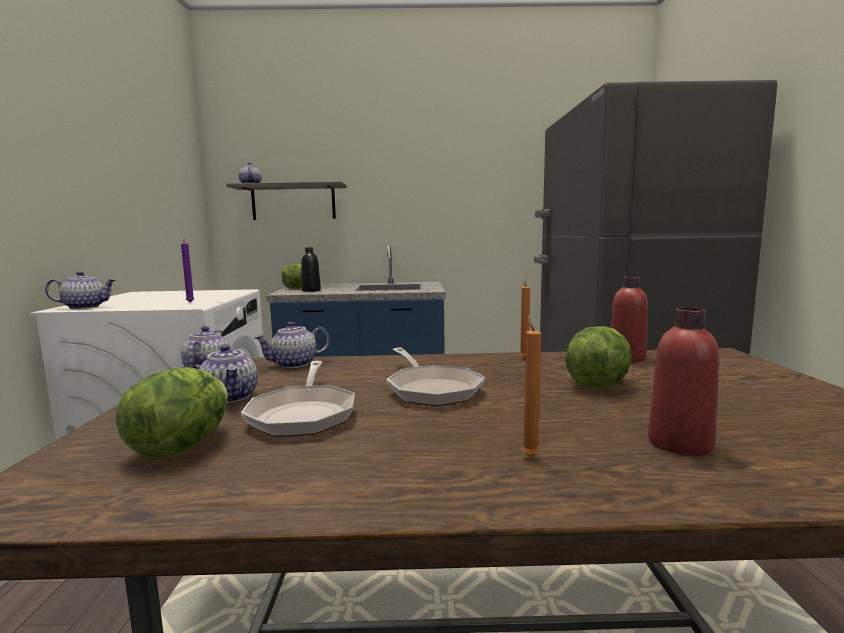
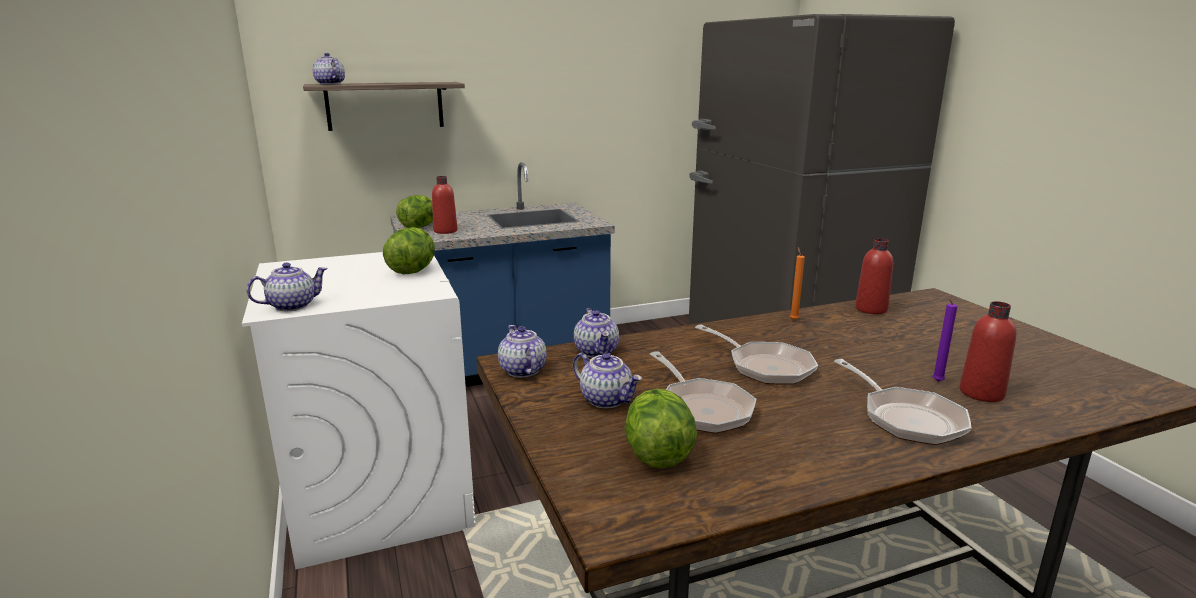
camera: 20 degrees left, 10 degrees up
purple candle [181,237,194,303] -> purple candle moved to [933,294,957,382]
teapot [254,321,330,368] -> teapot turned 60 degrees counterclockwise [574,308,619,358]
black bottle [301,247,321,292] -> red bottle [432,176,457,234]
orange candle [522,315,541,458] -> frying pan [834,359,972,445]
lettuce [565,326,632,388] -> lettuce moved to [383,227,435,274]

